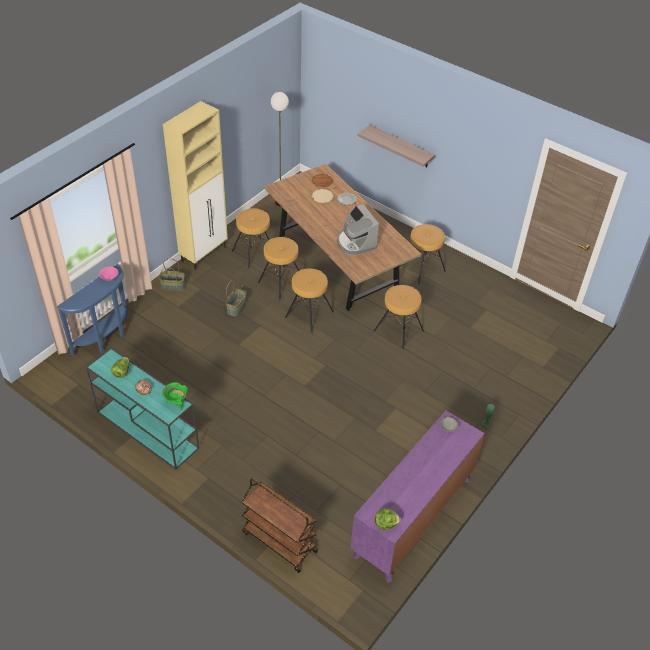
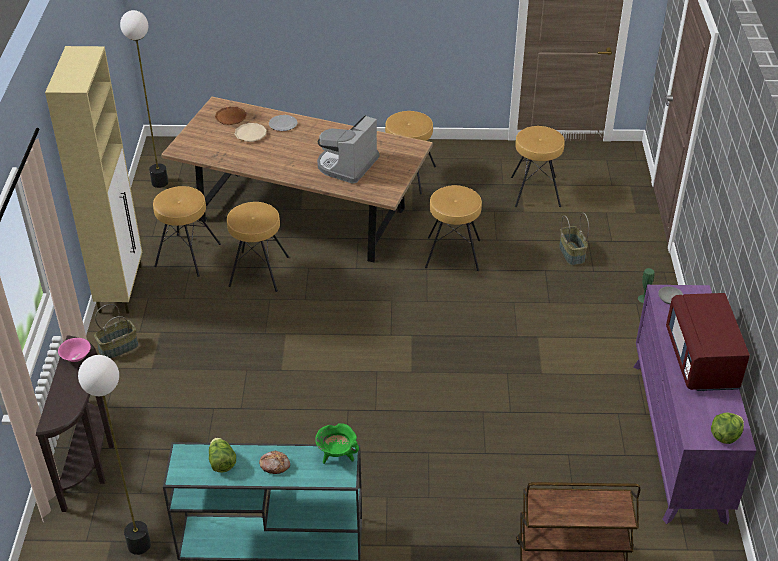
camera: 35 degrees left, 5 degrees down
blue console table [57,264,128,357] -> brown console table [36,335,114,512]
basket [226,280,247,317] -> basket moved to [559,213,589,265]
brown stool [285,269,334,333] -> brown stool moved to [511,126,565,207]
coffee machine [337,204,379,255] -> coffee machine turned 90 degrees clockwise [317,115,379,184]
shelf [358,125,435,168] -> none
none -> floor lamp [78,355,151,555]
none -> red microwave [666,293,750,391]

